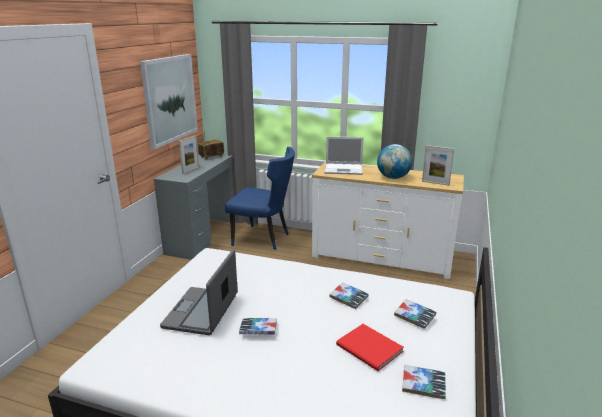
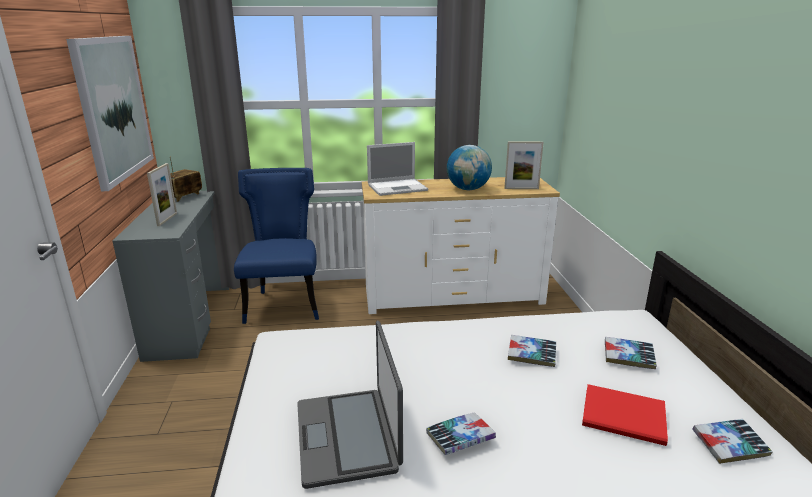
camera: 25 degrees left, 0 degrees up
blue chair [225,147,295,250] -> blue chair turned 90 degrees counterclockwise [234,168,319,324]

